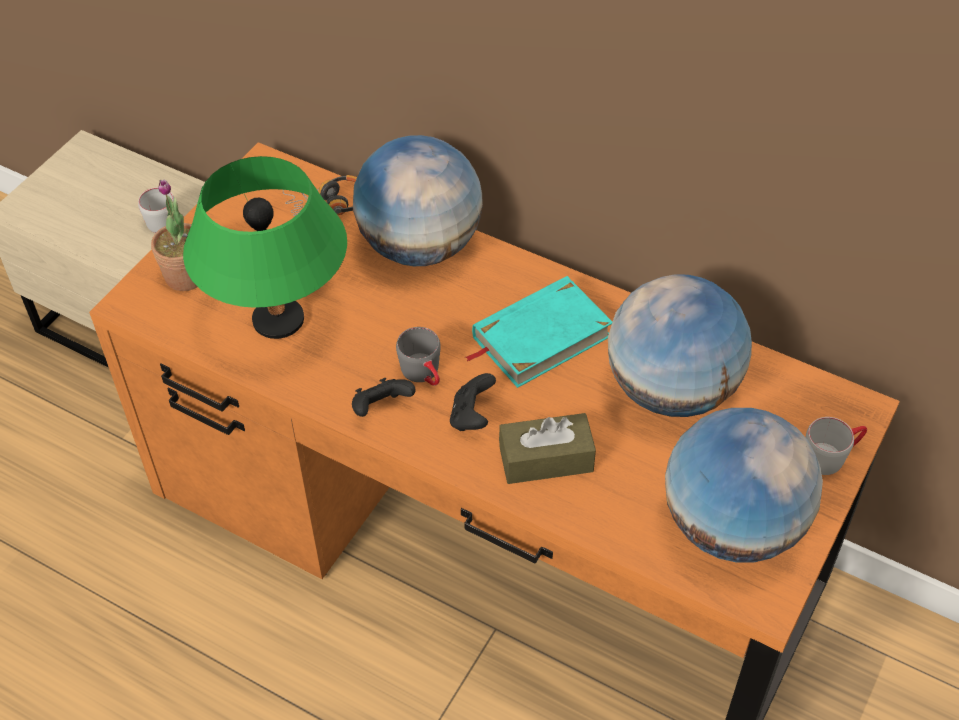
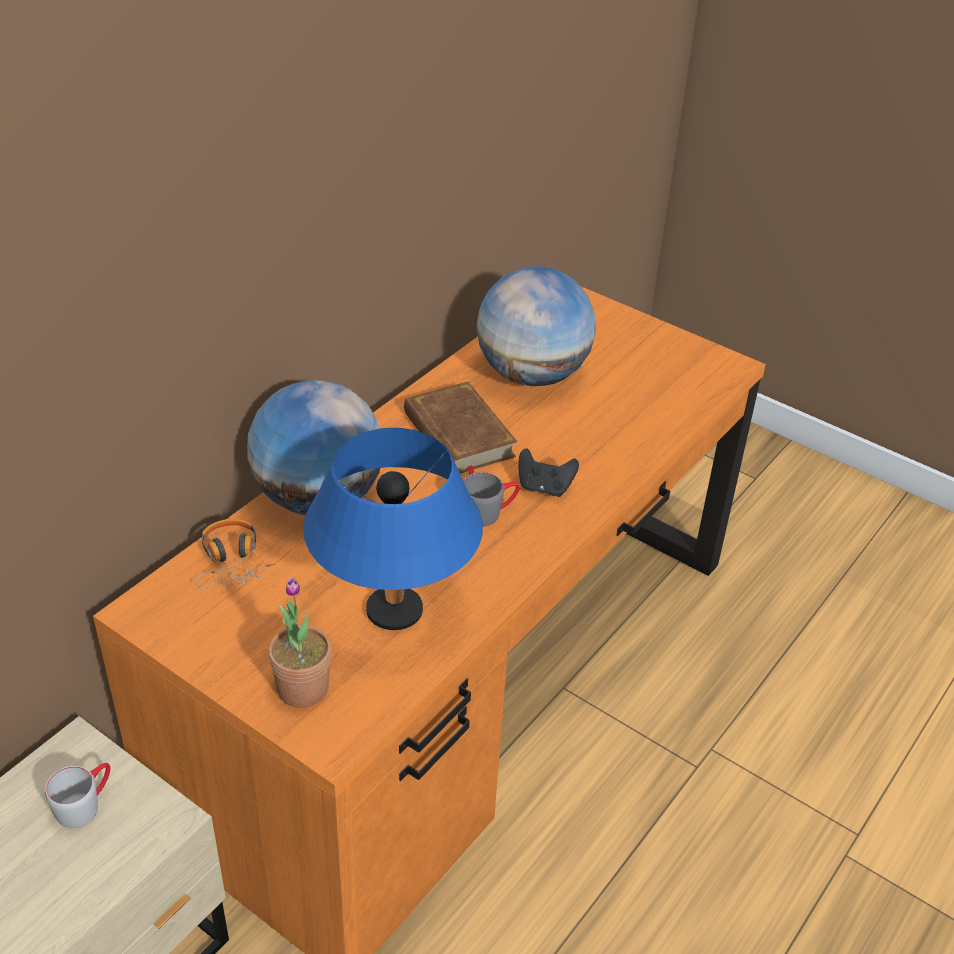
camera: 85 degrees left, 10 degrees down
green table lamp [183,156,347,339] -> blue table lamp [303,428,483,630]
black game controller [352,378,416,417] -> none
turquoise book [465,276,612,388] -> brown book [404,382,517,475]
brown tissue box [499,413,596,484] -> none
globe [665,408,823,563] -> none
grey mug [806,417,867,475] -> none

